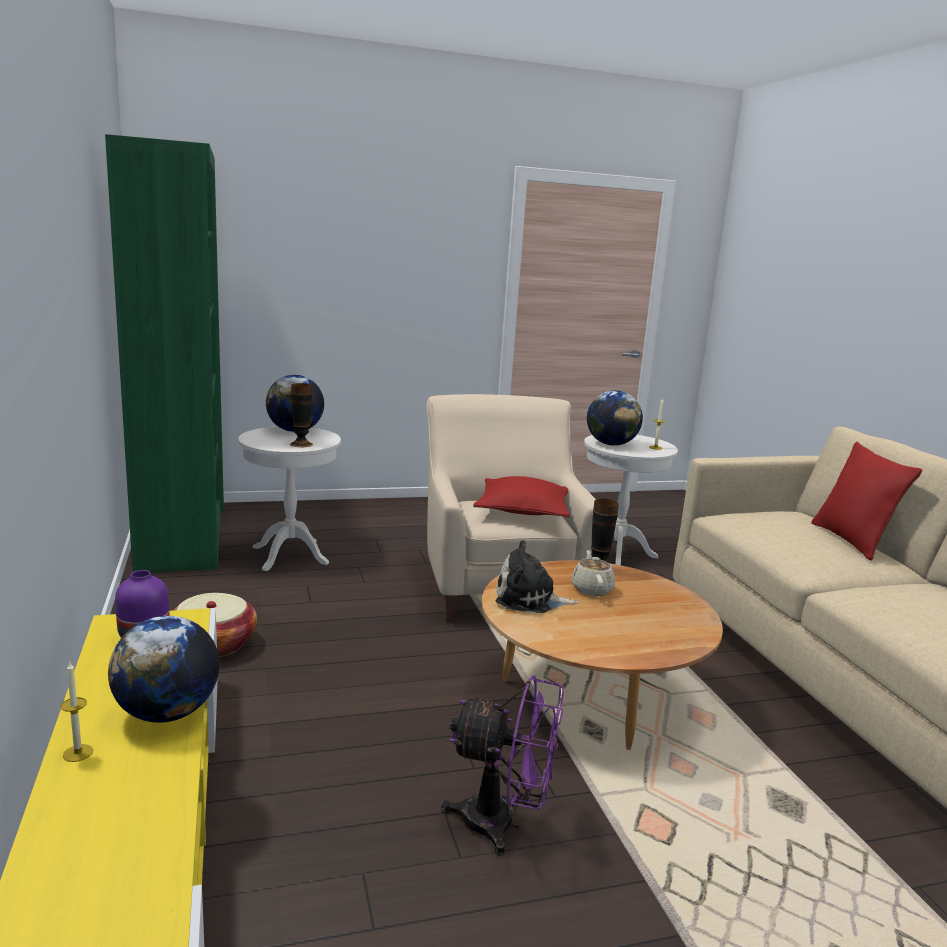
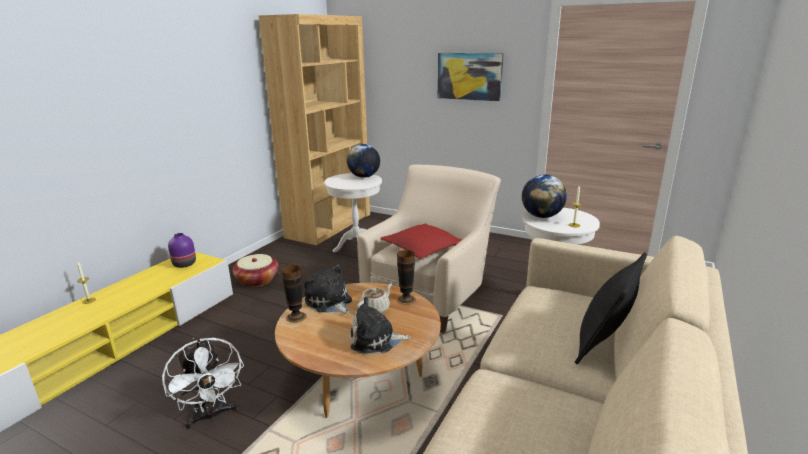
camera: 45 degrees right, 5 degrees up
green bookcase [105,134,224,572] -> brown bookcase [258,14,370,245]
globe [108,616,219,723] -> none
vase [290,383,313,447] -> vase moved to [281,265,307,323]
purple fan [441,675,564,856] -> white fan [162,338,244,429]
red pillow [811,442,922,561] -> black pillow [575,252,647,364]
none -> plush toy [350,297,412,354]
none -> picture [438,53,504,101]

